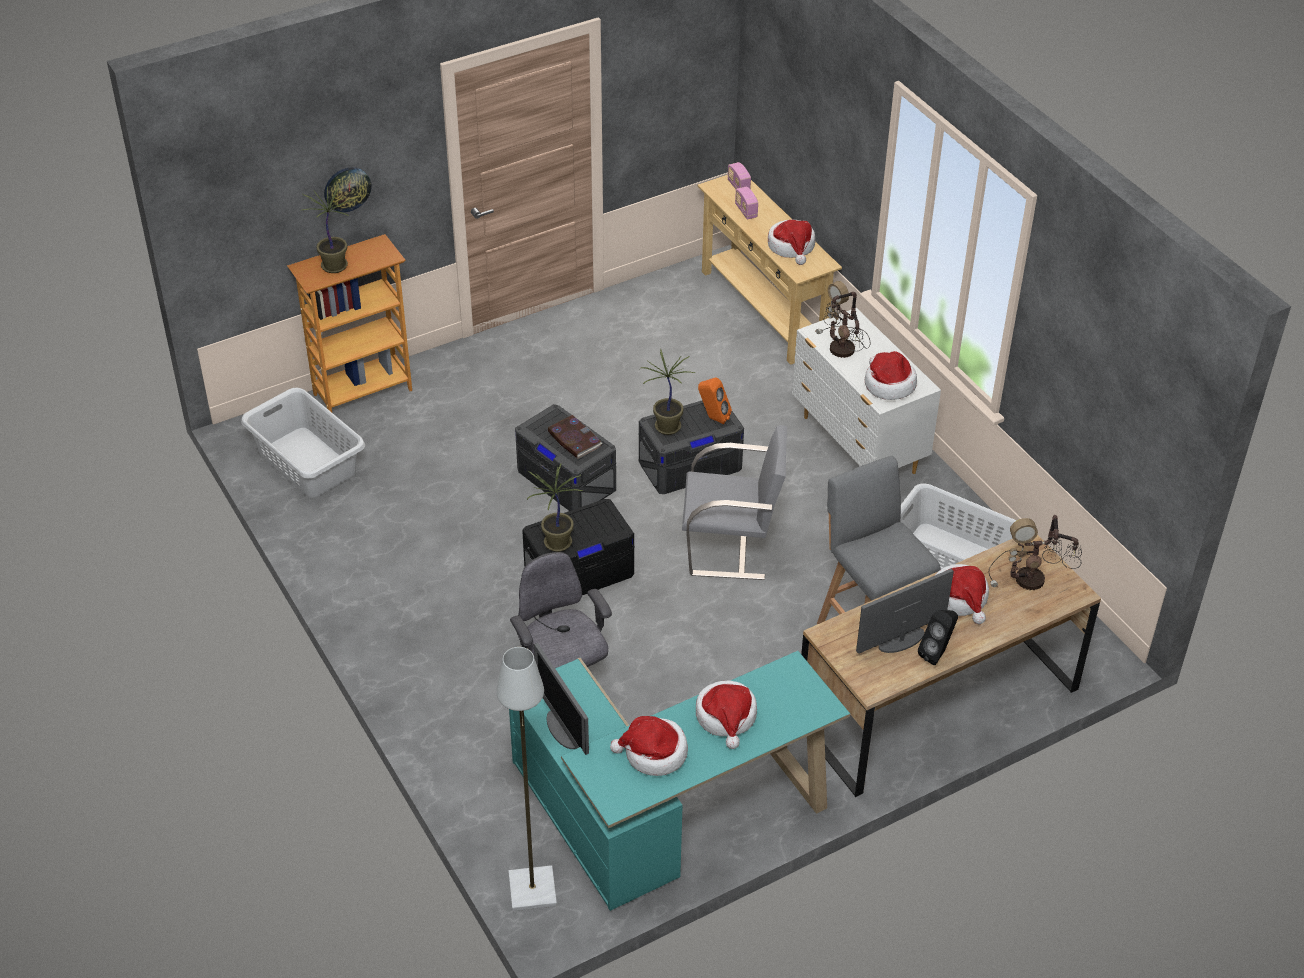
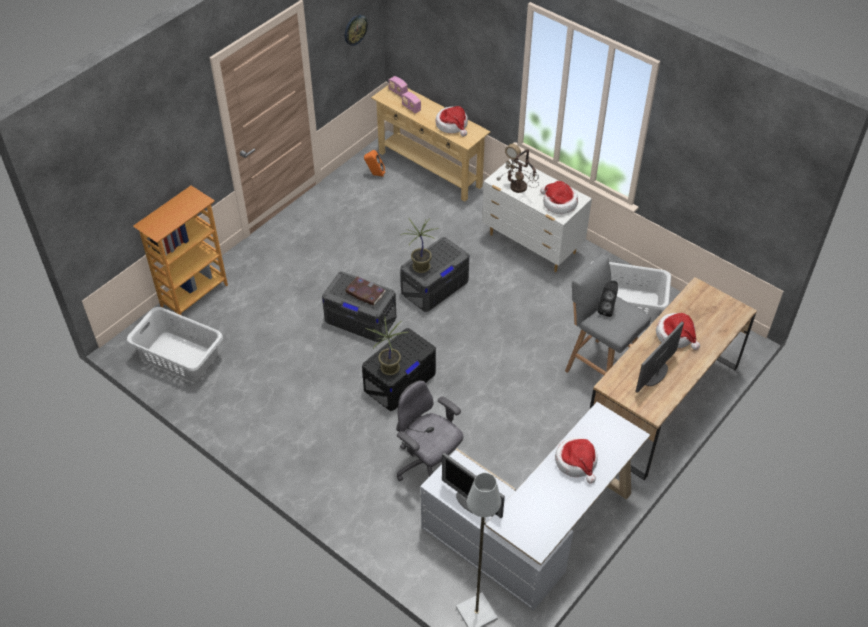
camera: 20 degrees left, 5 degrees up
potted plant [303,186,356,273] -> none
wall clock [324,167,371,212] -> wall clock moved to [345,15,368,46]
turquoise desk [509,651,850,911] -> white desk [420,402,650,611]
hat [610,716,688,776] -> none
grey chair [682,425,787,580] -> none
orange speaker [698,377,732,424] -> orange speaker moved to [364,150,385,177]
black speaker [918,610,958,665] -> black speaker moved to [598,281,618,317]
table lamp [989,515,1082,590] -> none

